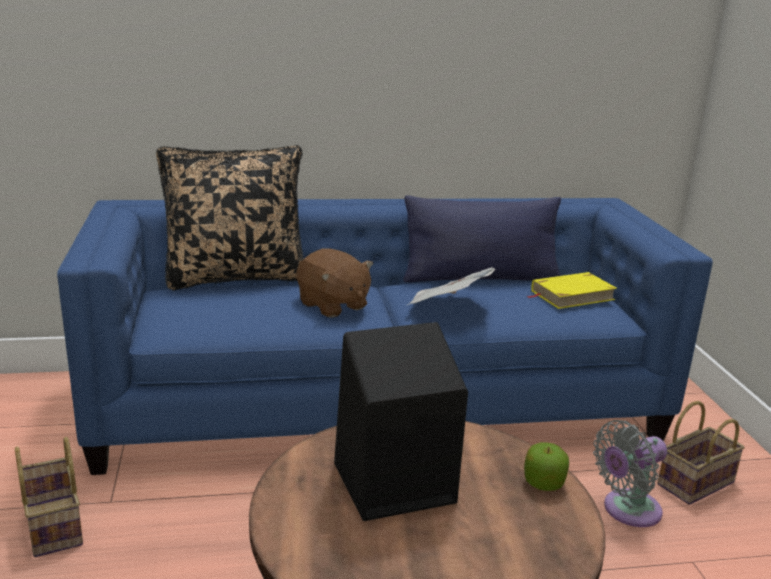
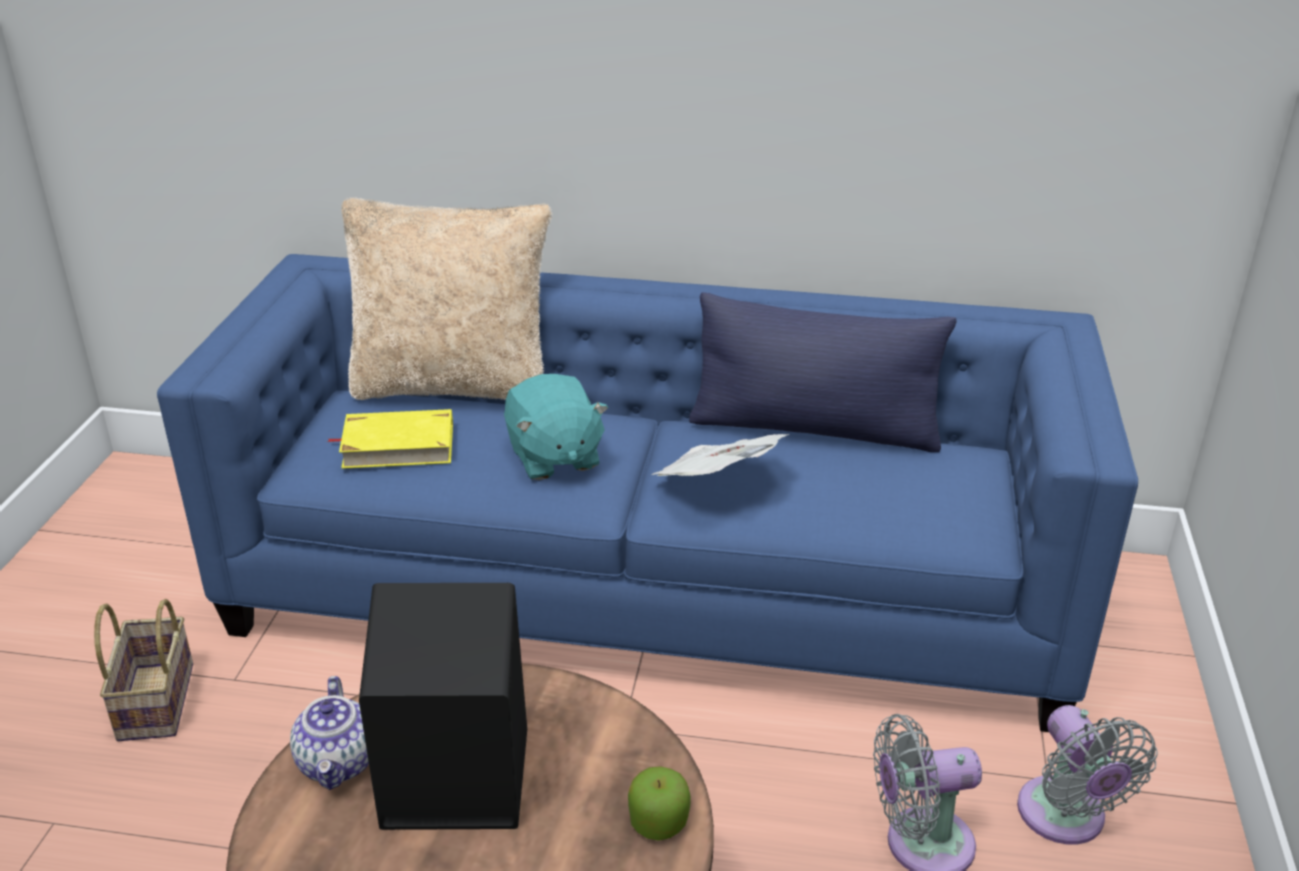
camera: 20 degrees right, 10 degrees up
black pillow [156,145,304,291] -> beige pillow [341,197,553,400]
brown plush toy [296,248,373,318] -> turquoise plush toy [504,374,608,480]
yellow book [526,272,617,309] -> yellow book moved to [327,409,453,469]
basket [657,401,745,505] -> grey fan [1017,705,1158,845]
none -> teapot [290,676,369,790]

